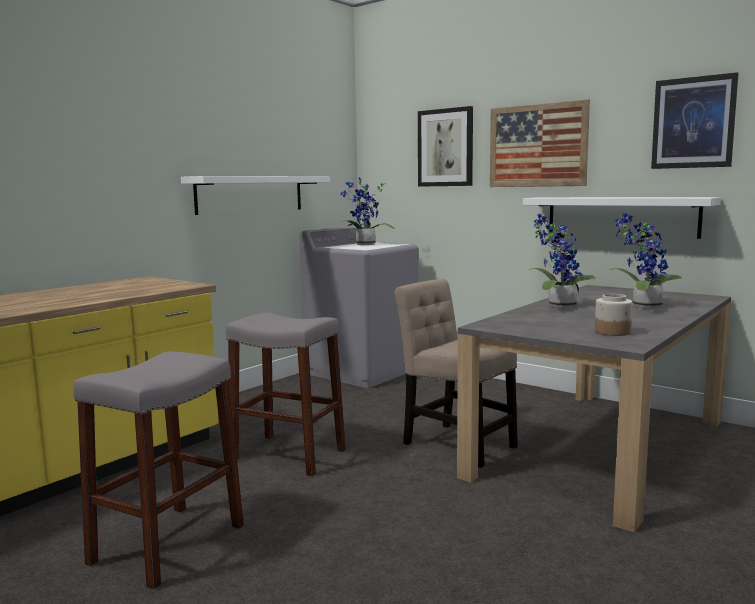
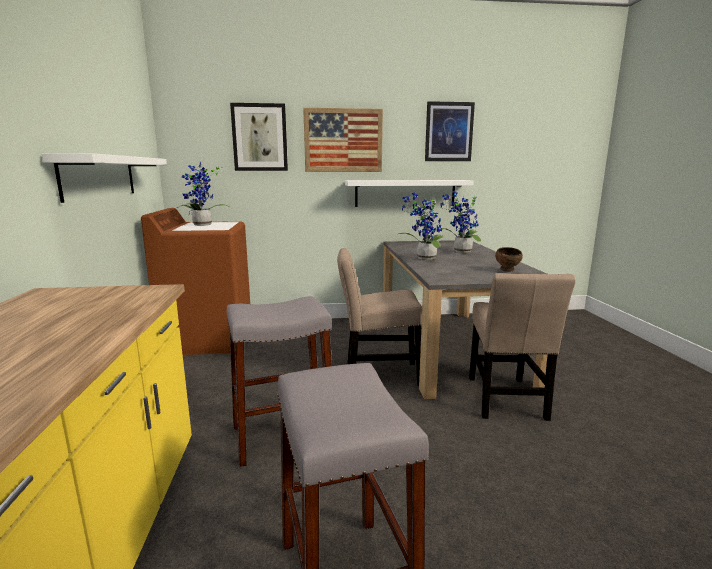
camera: 45 degrees left, 5 degrees up
grey washing machine [299,226,419,388] -> brown washing machine [141,208,250,355]
jar [595,294,632,336] -> brown bowl [495,247,523,272]
none -> beige chair [469,273,576,421]

